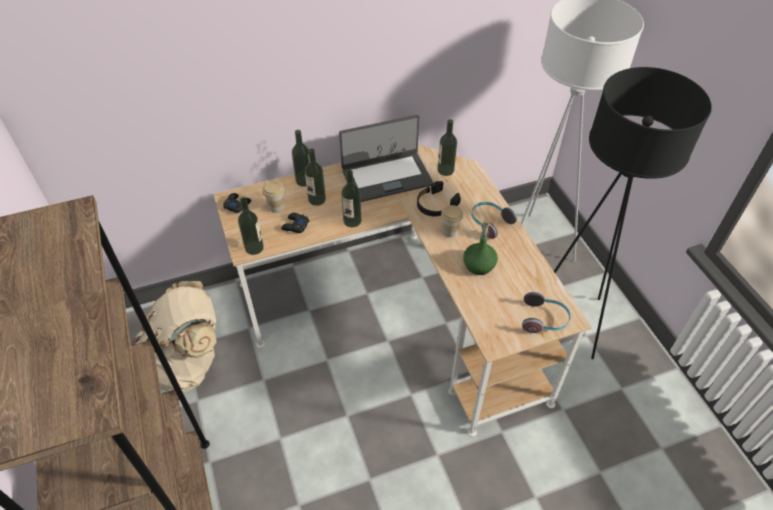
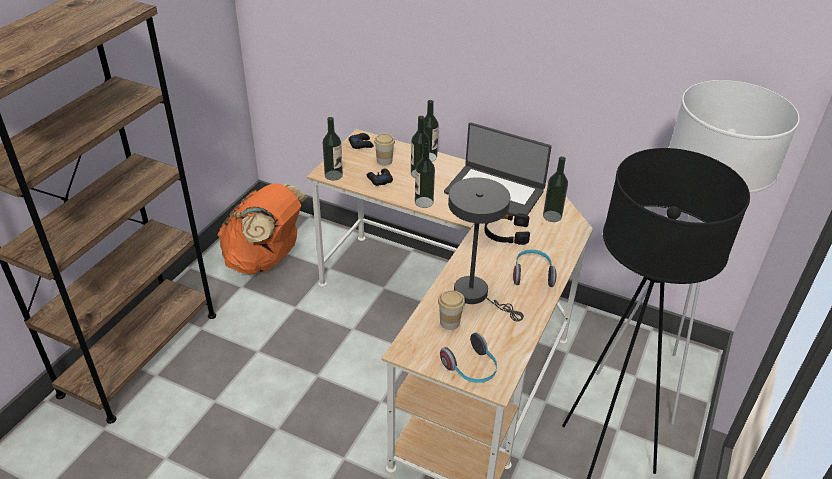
camera: 45 degrees right, 10 degrees down
beige backpack [132,281,217,392] -> orange backpack [217,183,307,274]
cup [441,205,463,237] -> cup moved to [438,290,465,330]
green bottle [463,220,498,275] -> grey table lamp [448,177,524,322]

